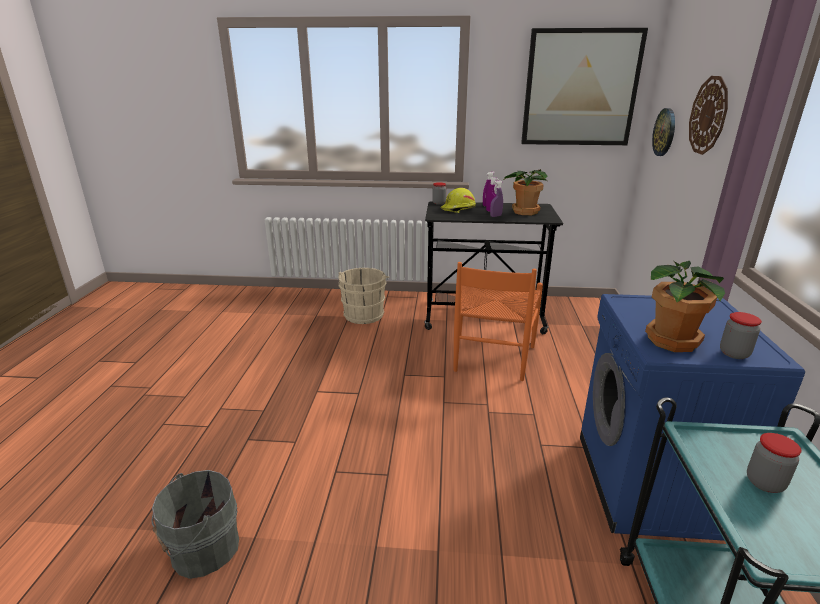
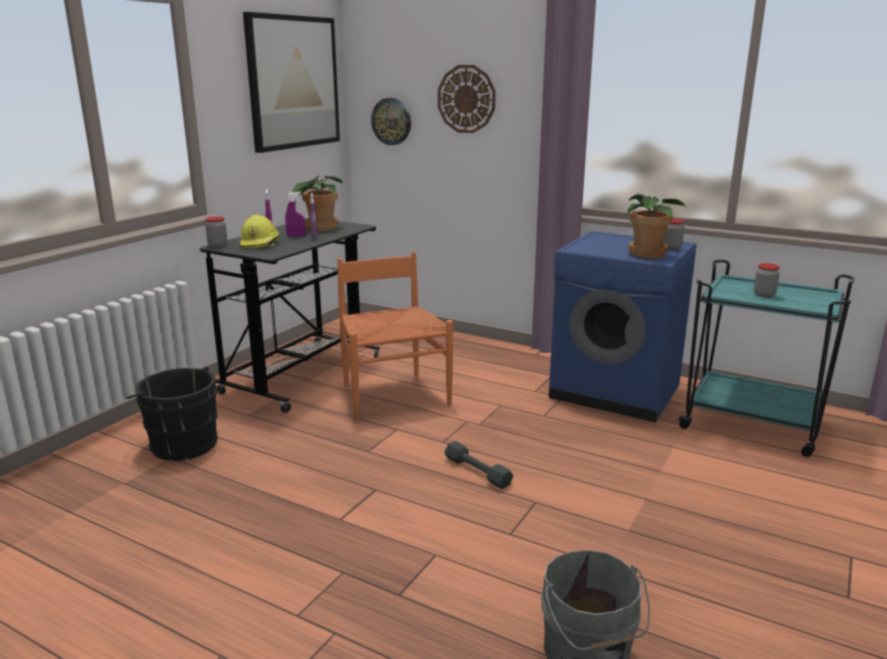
camera: 65 degrees left, 5 degrees down
beige bucket [338,268,389,324] -> black bucket [126,366,218,461]
orange chair [454,262,543,381] -> orange chair turned 150 degrees counterclockwise [337,251,453,421]
none -> grey dumbbell [444,441,513,489]

